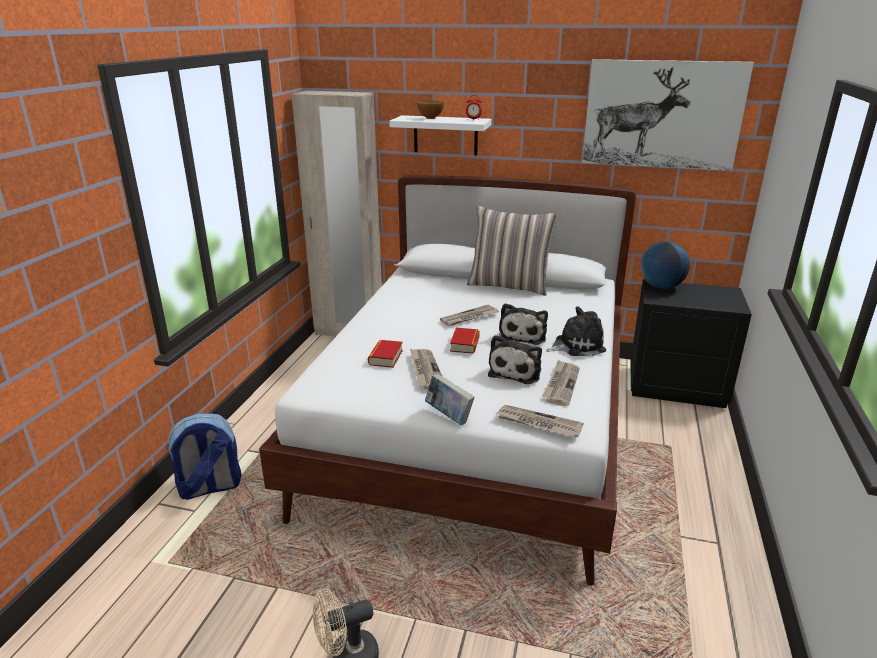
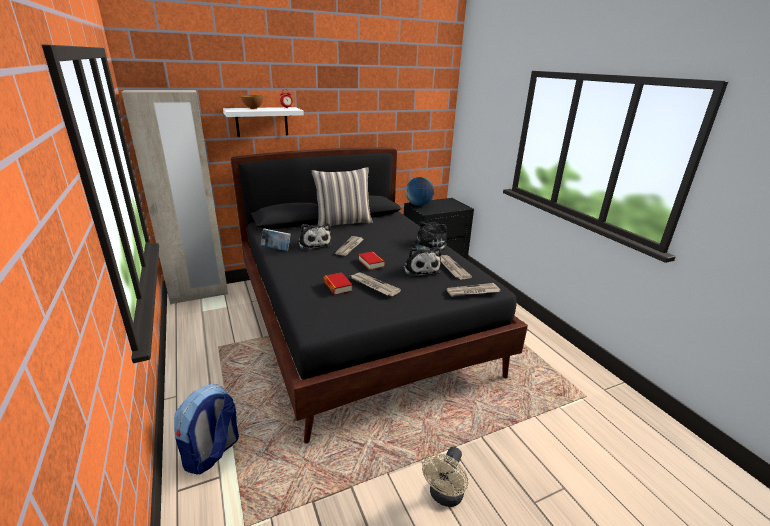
camera: 40 degrees left, 0 degrees up
white bed [259,175,636,586] -> black bed [231,148,528,444]
book [425,374,475,425] -> book moved to [260,228,291,251]
plush toy [499,303,548,345] -> plush toy moved to [298,223,332,250]
picture [582,59,754,171] -> none

